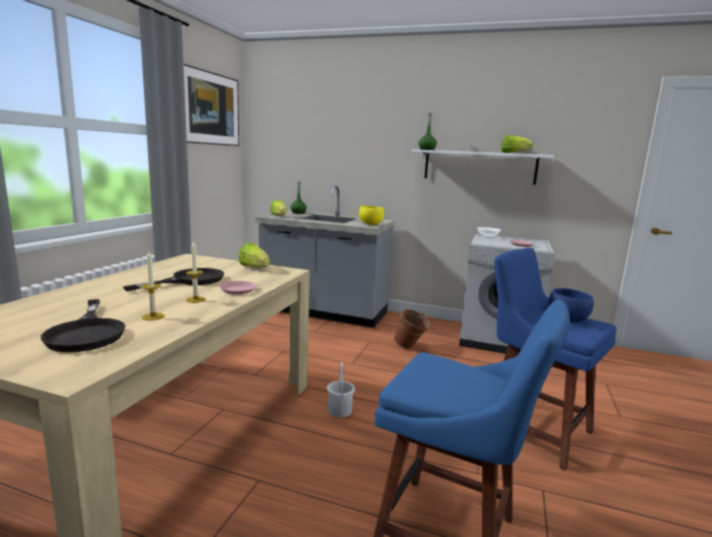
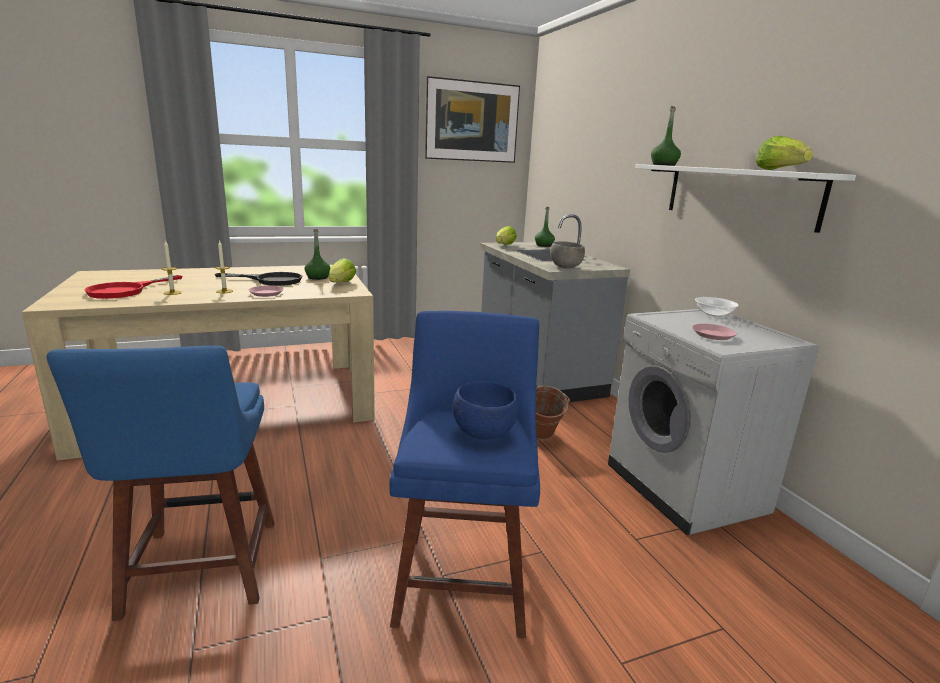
camera: 50 degrees right, 5 degrees up
black frying pan [41,299,126,352] -> red frying pan [84,275,182,299]
white bucket [327,362,355,418] -> none
yellow bowl [359,206,384,225] -> grey bowl [550,241,585,269]
none -> green bottle [305,229,330,280]

